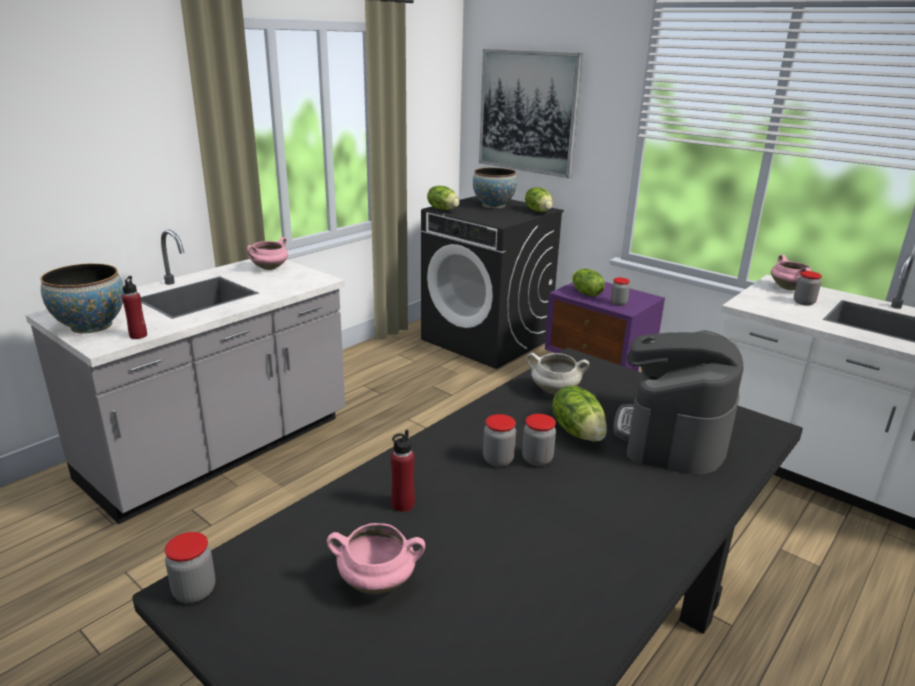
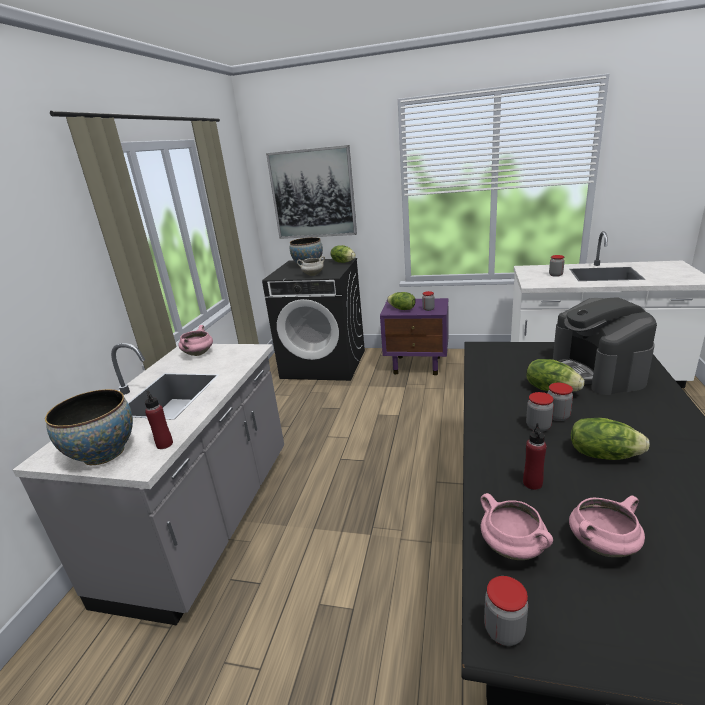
camera: 25 degrees left, 0 degrees up
lettuce [427,186,459,210] -> lettuce moved to [571,418,650,460]
white cooking pot [526,353,589,395] -> white cooking pot moved to [297,256,325,276]
pink cooking pot [771,255,811,290] -> pink cooking pot moved to [480,493,553,560]

